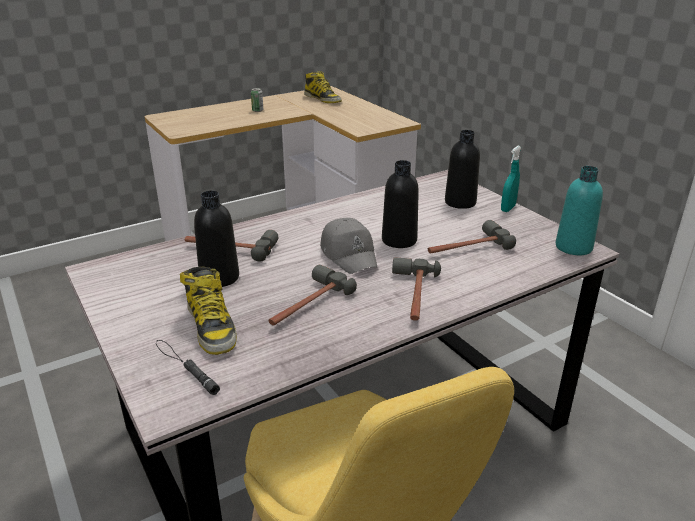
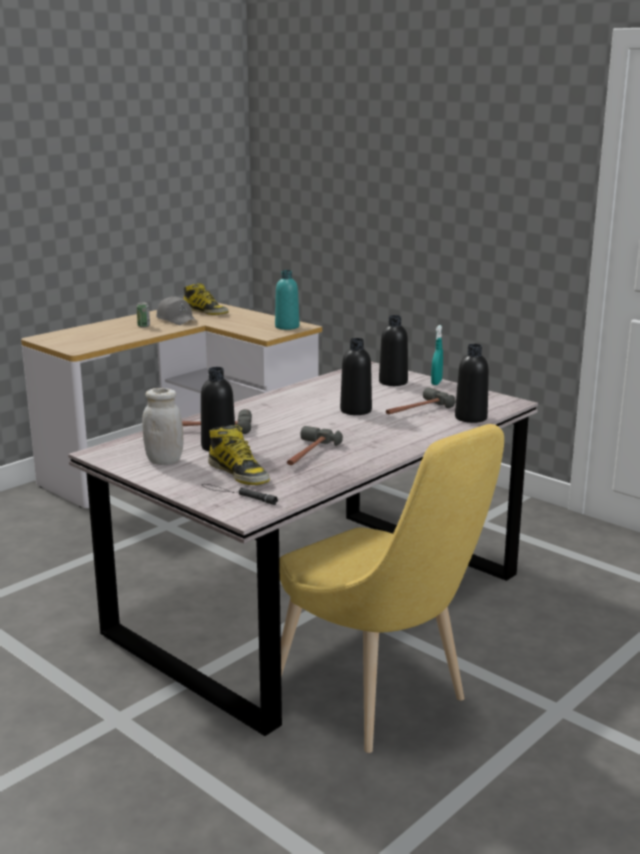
camera: 15 degrees left, 10 degrees down
grey cap [320,218,377,274] -> grey cap moved to [157,296,196,325]
hammer [392,258,441,321] -> none
turquoise bottle [556,166,603,255] -> turquoise bottle moved to [275,270,299,330]
none -> white jar [142,388,183,465]
none -> black bottle [455,344,489,423]

